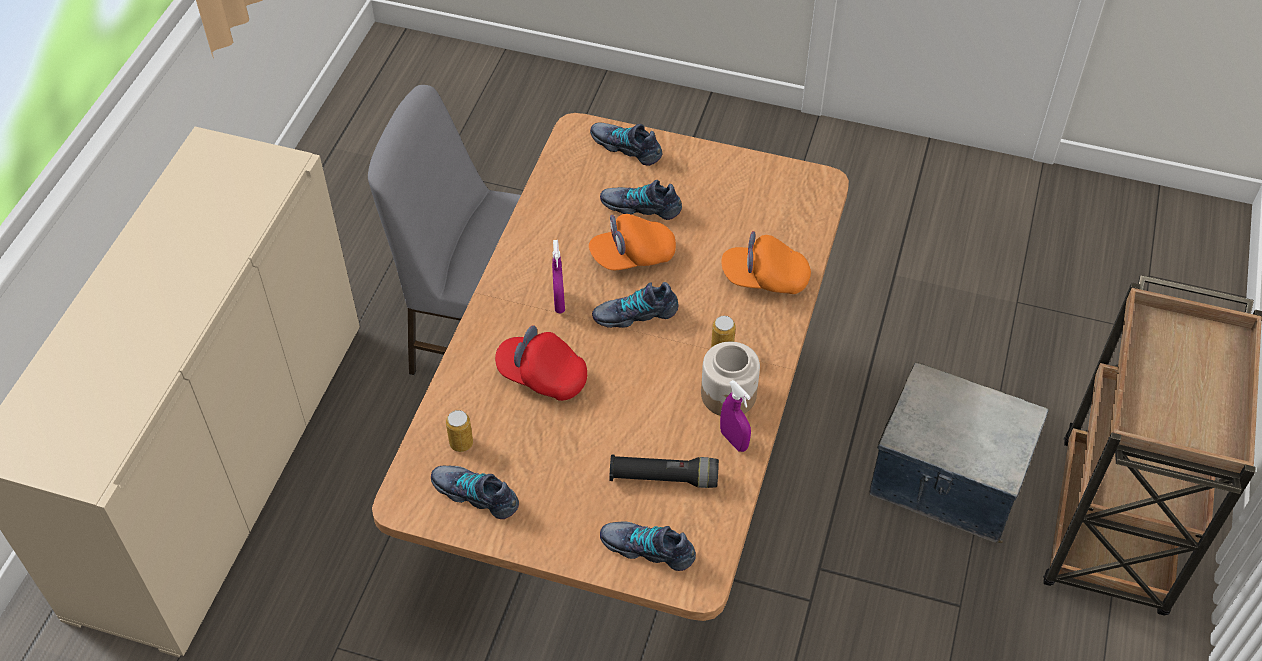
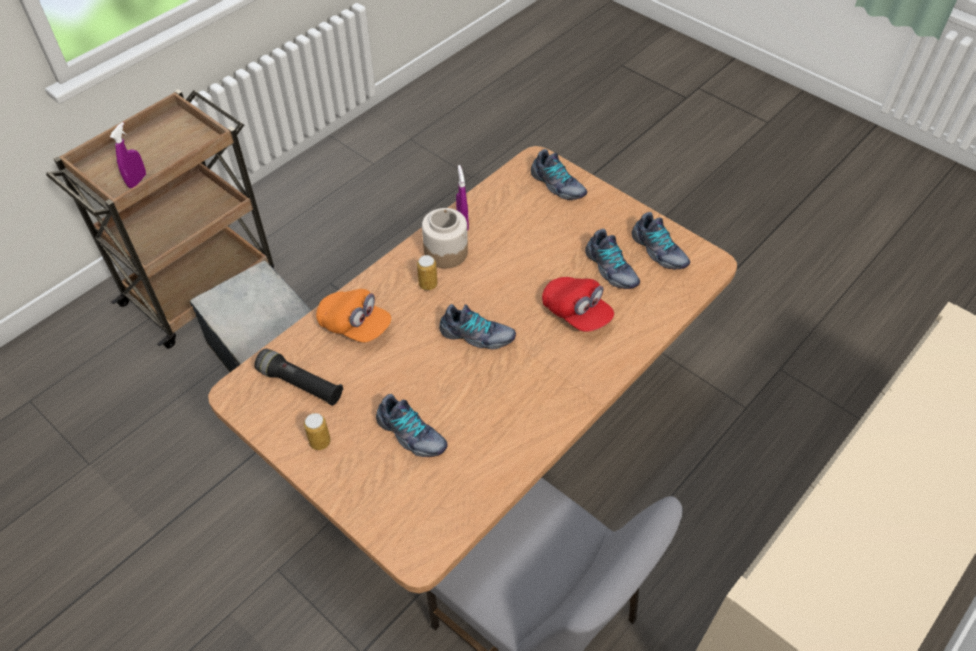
camera: 155 degrees left, 0 degrees up
can [446,410,473,452] -> can moved to [304,413,331,450]
purple spray bottle [552,240,565,313] -> purple spray bottle moved to [110,122,146,188]
orange cap [589,214,676,270] -> none
shoe [590,123,662,166] -> shoe moved to [585,229,640,289]
black flashlight [609,454,719,488] -> black flashlight moved to [254,349,343,406]

